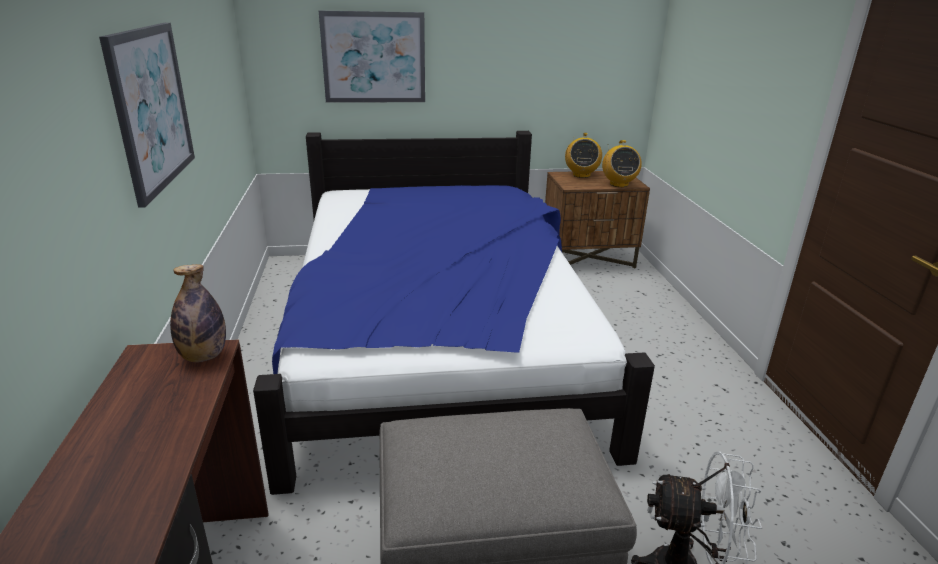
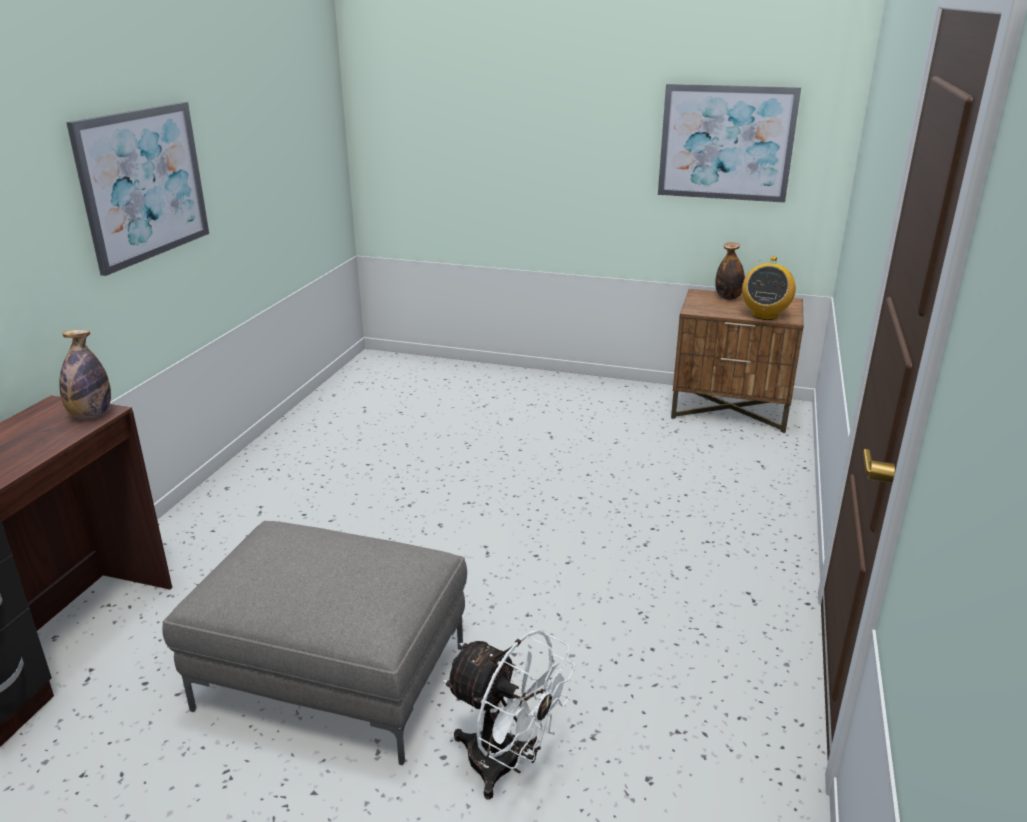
camera: 25 degrees right, 0 degrees up
bed [253,131,655,495] -> none
picture [319,11,425,103] -> picture moved to [658,84,801,203]
radio [565,133,602,178] -> bottle [715,242,745,300]

